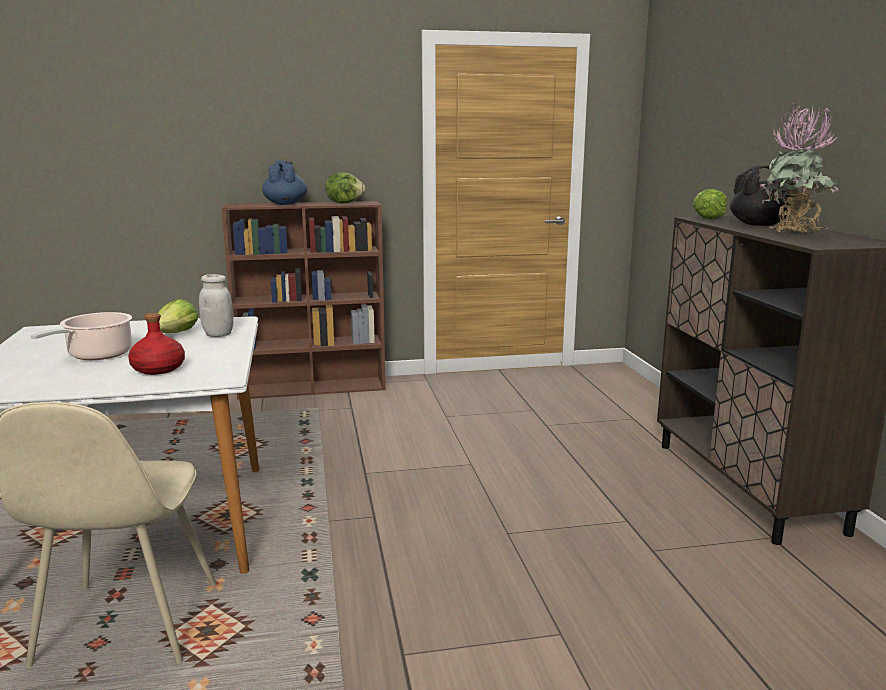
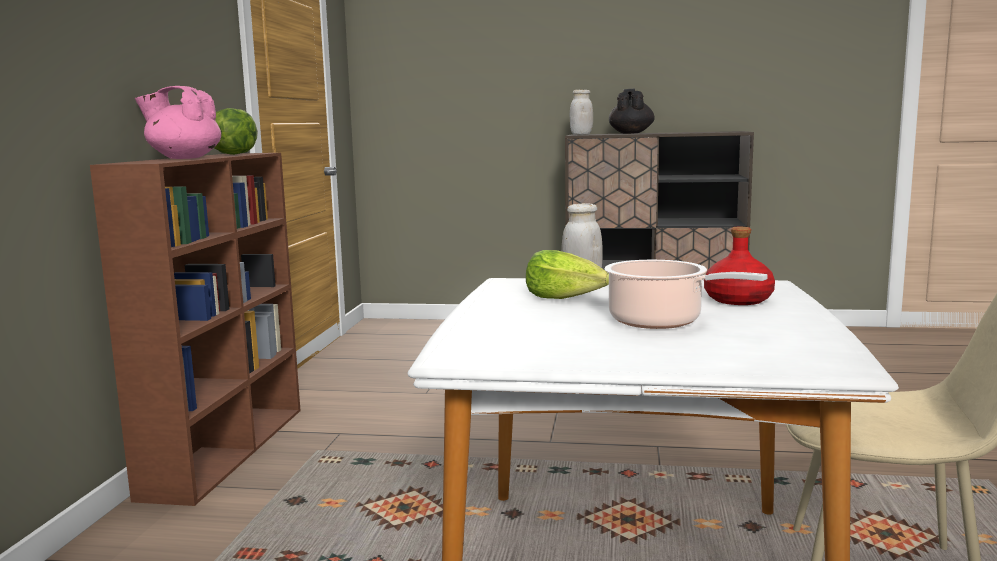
camera: 70 degrees left, 5 degrees down
blue teapot [262,160,307,205] -> pink teapot [135,86,221,159]
lettuce [692,189,727,219] -> white jar [570,90,593,135]
potted plant [759,103,841,233] -> none

